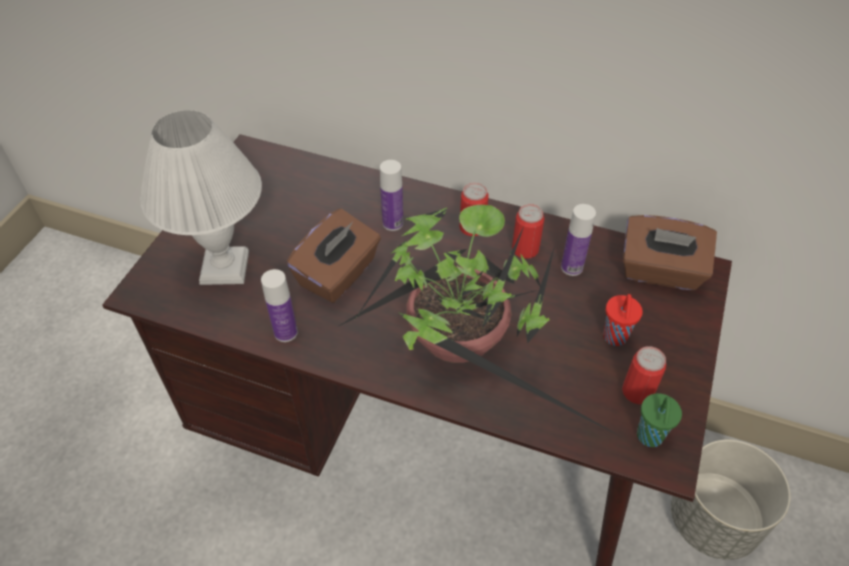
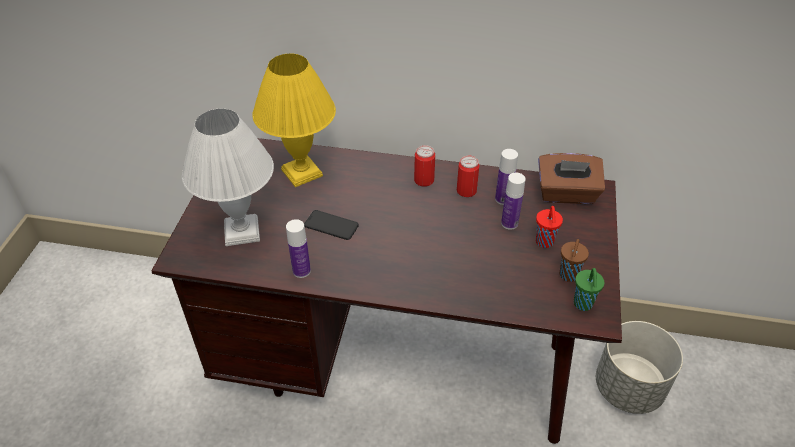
camera: 10 degrees left, 5 degrees down
brown tissue box [286,208,381,303] -> phone [304,210,359,240]
potted plant [337,205,625,439] -> none
bottle [380,160,403,231] -> bottle moved to [501,173,526,230]
can [622,346,666,404] -> brown cup [560,239,589,282]
none -> yellow table lamp [252,54,336,187]

